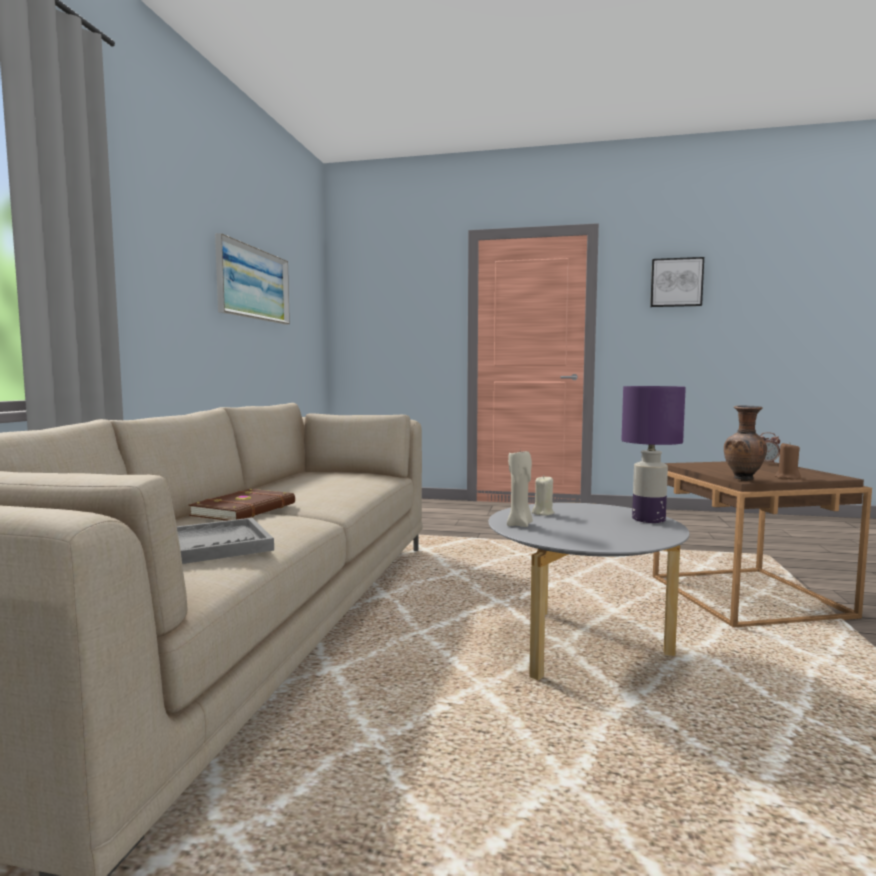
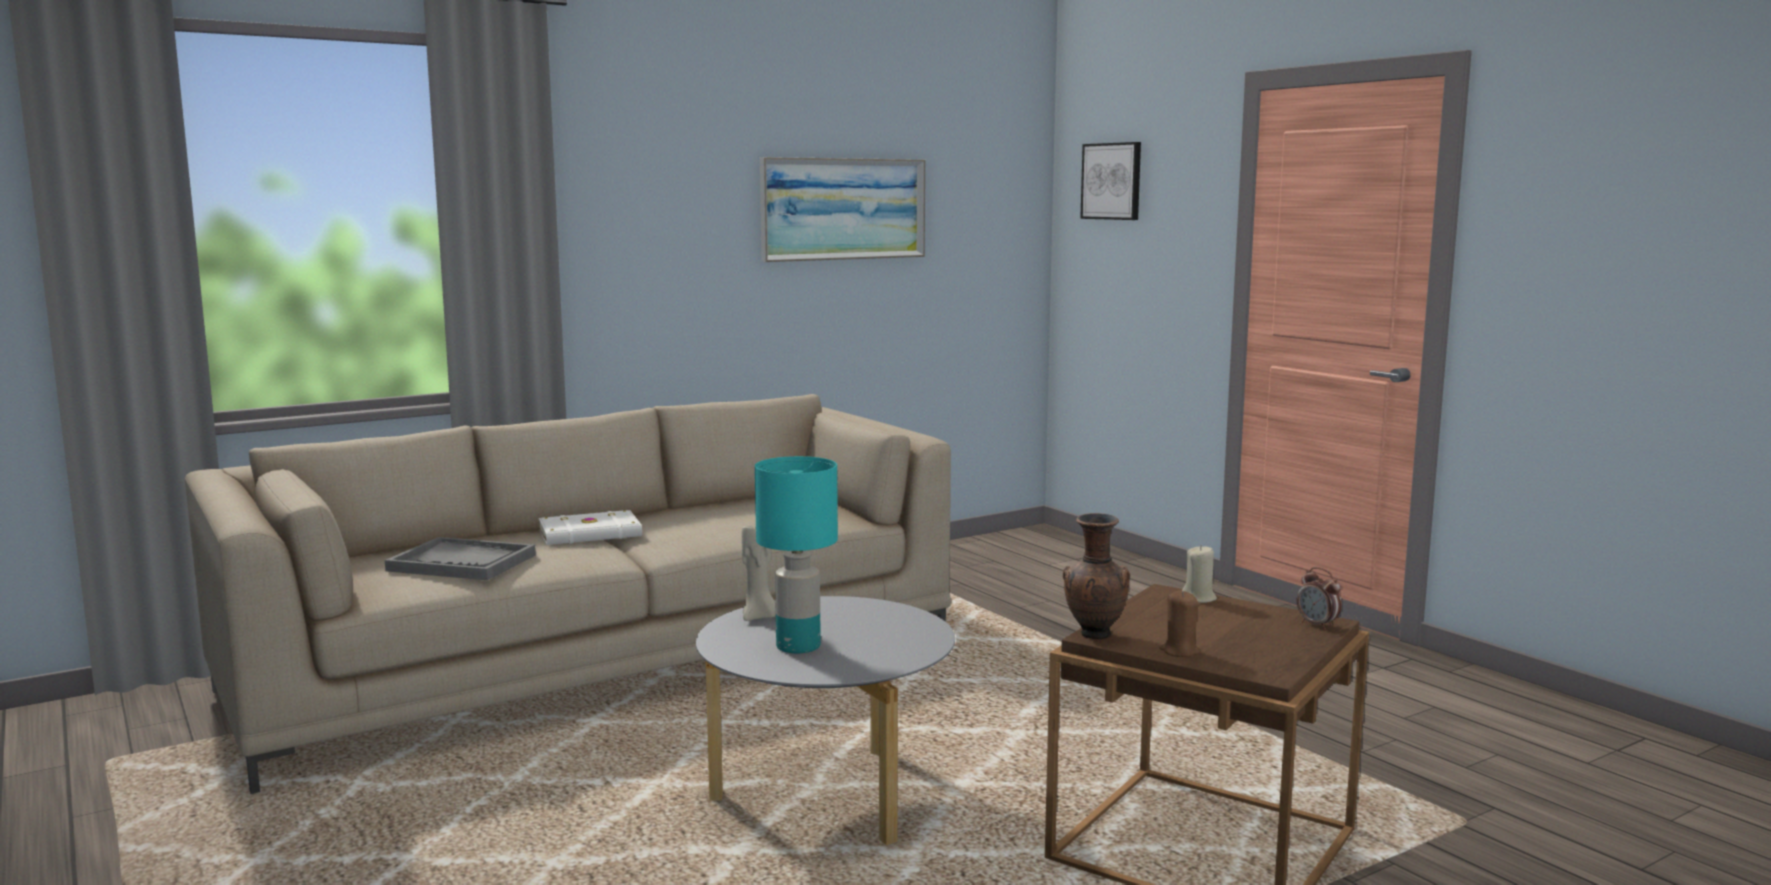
camera: 45 degrees right, 5 degrees up
brown book [189,489,295,521] -> white book [539,510,642,545]
beige candle [532,476,555,516] -> beige candle moved to [1182,545,1217,603]
purple table lamp [621,386,686,523] -> none
picture [650,257,704,307] -> picture moved to [1080,142,1141,220]
none -> turquoise table lamp [755,456,838,653]

